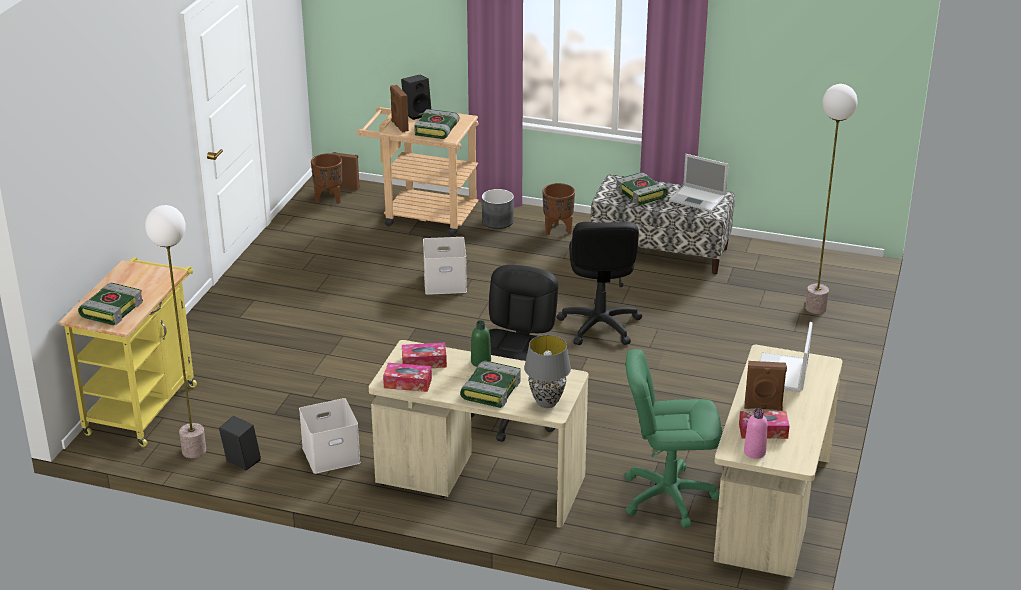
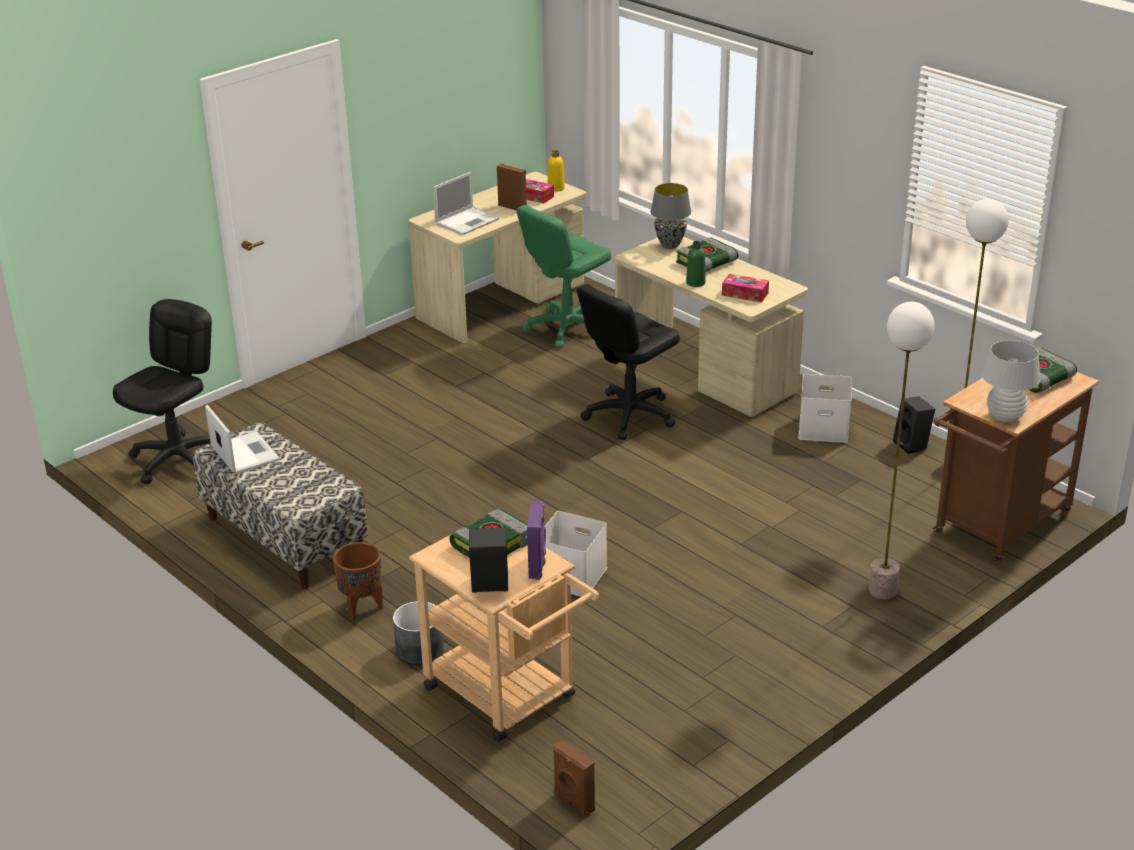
camera: 150 degrees left, 0 degrees up
yellow cart [59,257,197,447] -> brown cart [933,372,1099,563]
brown planter [311,153,343,204] -> none
tissue box [383,363,432,392] -> none
brown speaker [390,85,409,133] -> purple speaker [527,501,546,580]
black office chair [557,222,642,345] -> black office chair moved to [113,299,212,484]
book [616,172,668,205] -> none
green office chair [624,349,722,528] -> green office chair turned 105 degrees clockwise [516,205,611,348]
pink bottle [744,408,768,459] -> yellow bottle [548,150,565,192]
floor lamp [805,84,857,314] -> floor lamp moved to [869,302,934,599]
none -> white table lamp [982,340,1041,422]

